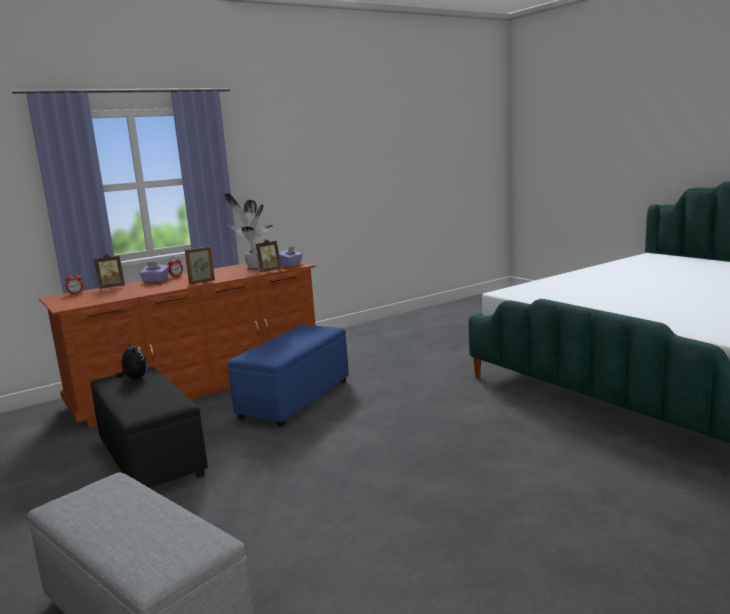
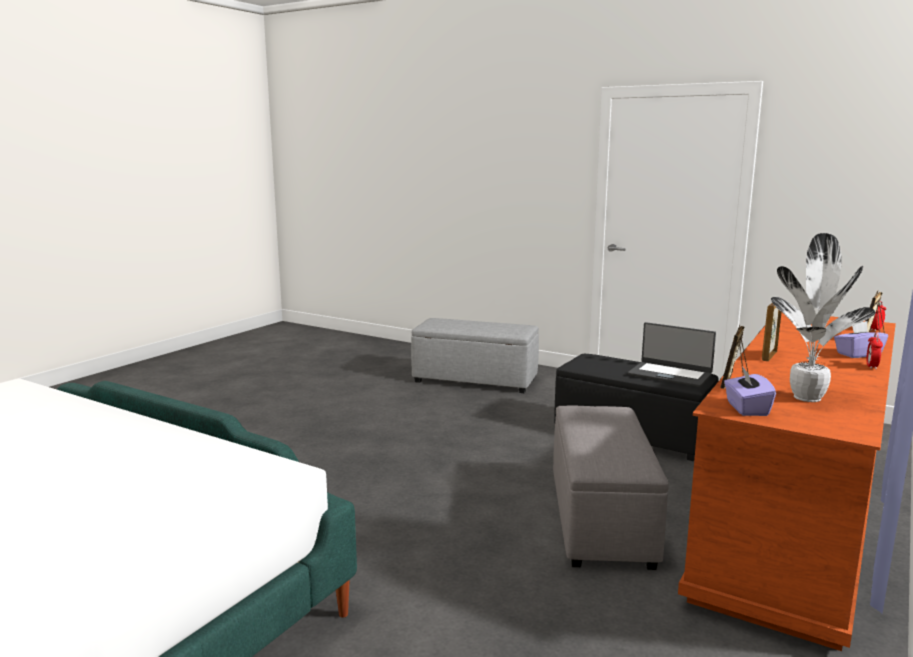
camera: 155 degrees right, 0 degrees up
plush toy [116,342,147,379] -> laptop [628,322,716,387]
blue ottoman [228,325,349,427] -> grey ottoman [553,406,669,570]

